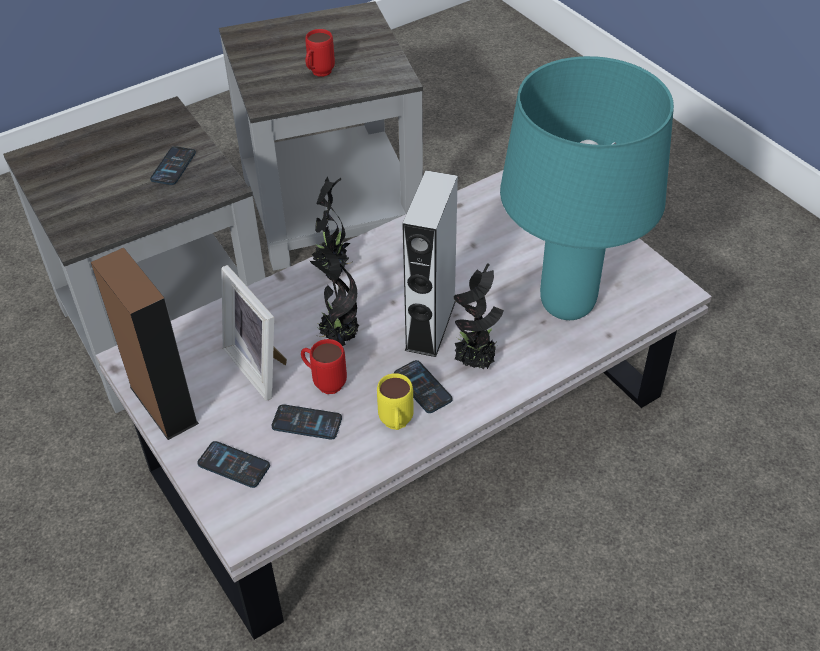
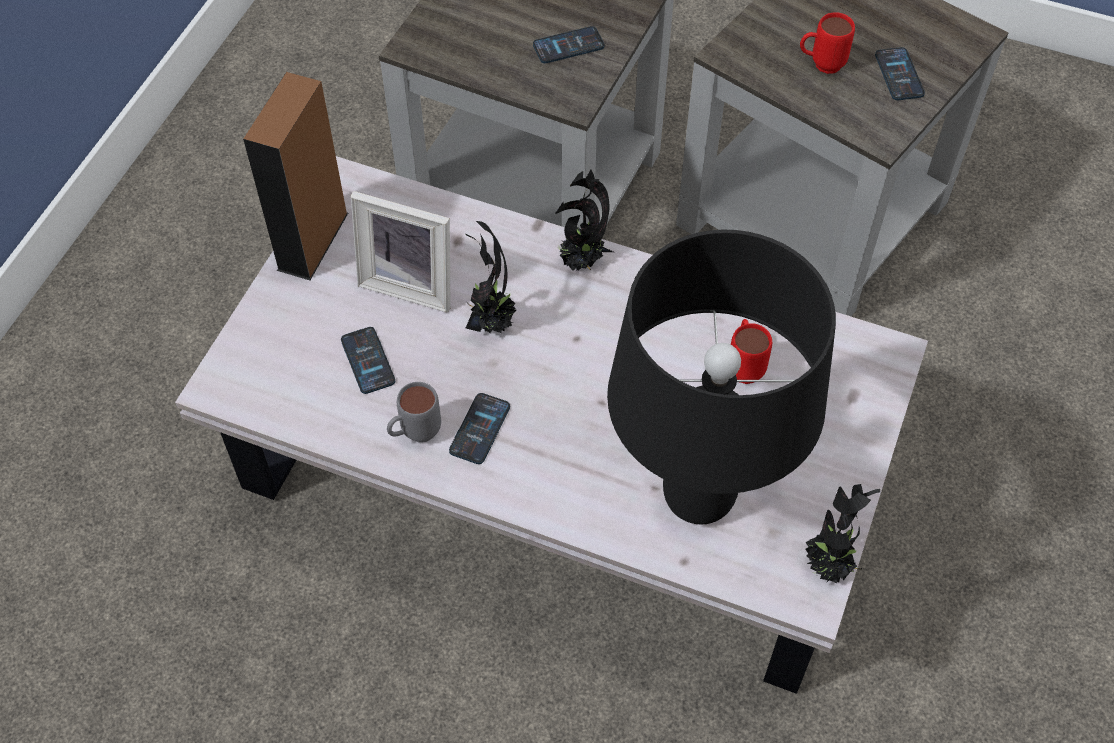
camera: 55 degrees right, 10 degrees up
phone [197,441,270,488] -> phone moved to [875,47,925,100]
picture frame [221,265,287,401] -> picture frame turned 90 degrees counterclockwise [351,191,451,313]
red mug [301,339,347,394] -> red mug moved to [731,319,772,384]
yellow mug [377,373,414,430] -> grey mug [387,382,441,442]
grey speaker [402,170,458,357] -> none
potted plant [454,263,504,370] -> potted plant moved to [805,484,880,583]
turquoise table lamp [500,56,674,320] -> black table lamp [607,229,836,524]

